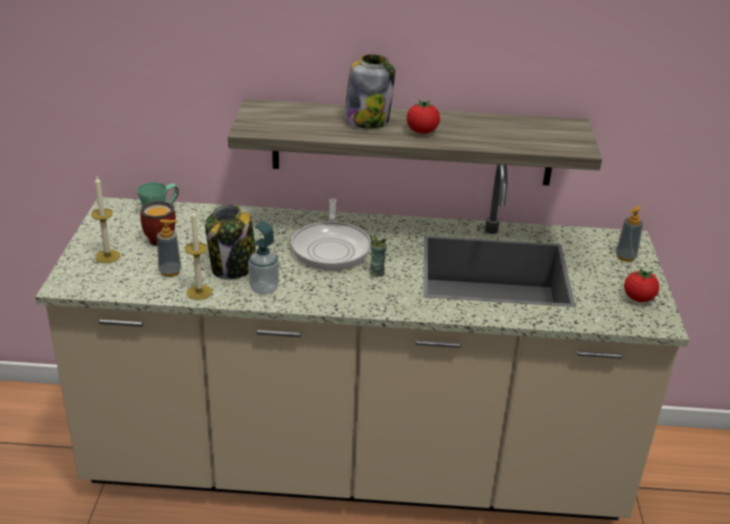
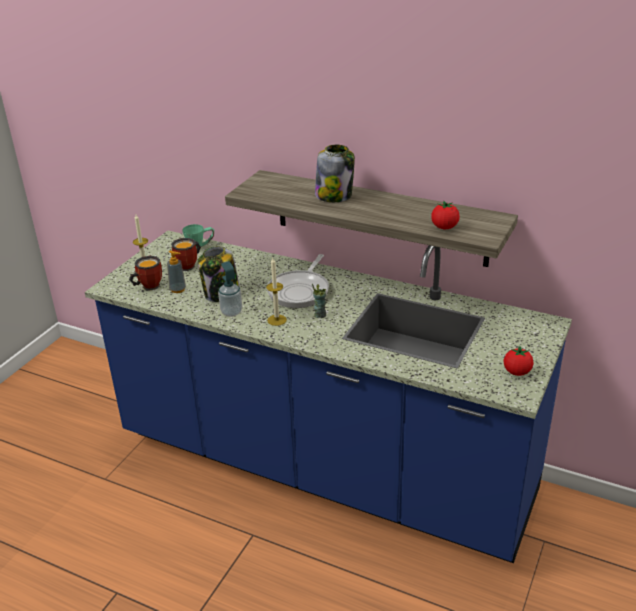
camera: 25 degrees right, 0 degrees up
beige counter [35,164,689,520] -> blue counter [85,231,572,563]
candle [185,210,212,300] -> candle moved to [266,258,287,326]
tomato [407,100,440,134] -> tomato moved to [431,201,460,229]
soap dispenser [616,206,643,262] -> none
none -> mug [129,256,162,290]

